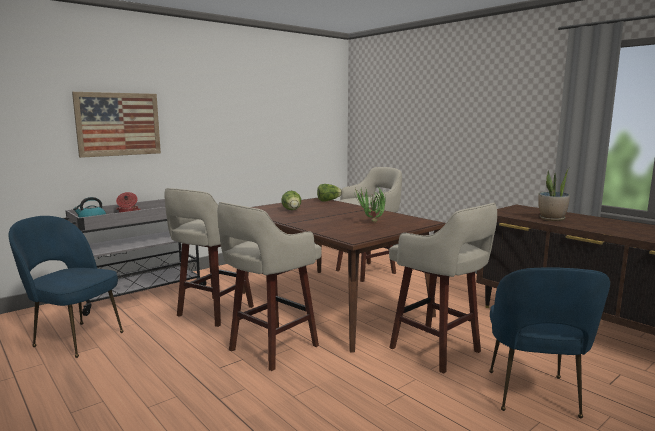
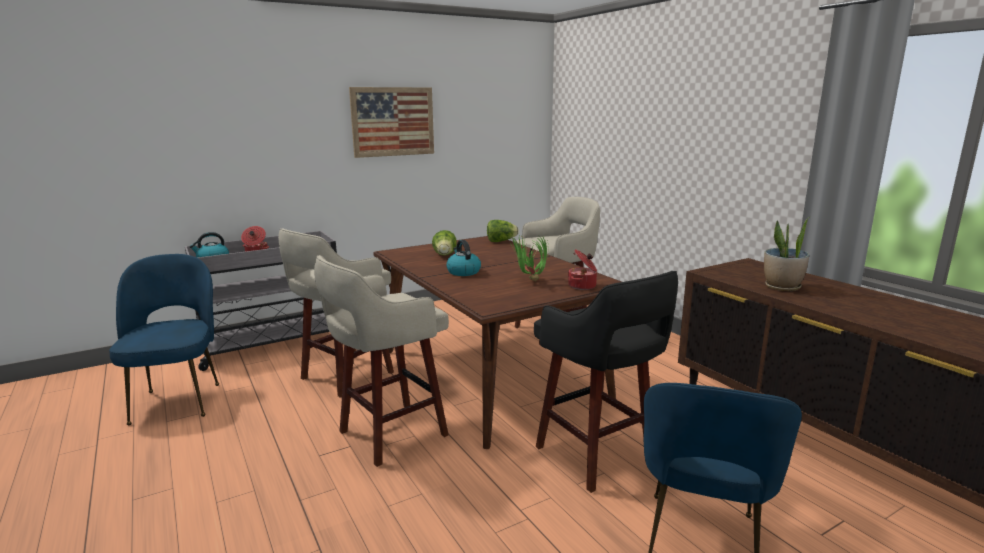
camera: 10 degrees right, 5 degrees up
blue chair [9,216,123,358] -> blue chair turned 45 degrees clockwise [109,254,219,426]
picture [72,92,161,158] -> picture moved to [349,87,434,158]
beige stool [389,203,497,374] -> black stool [534,271,678,493]
none -> kettle [446,240,481,276]
none -> cooking pot [568,249,597,290]

